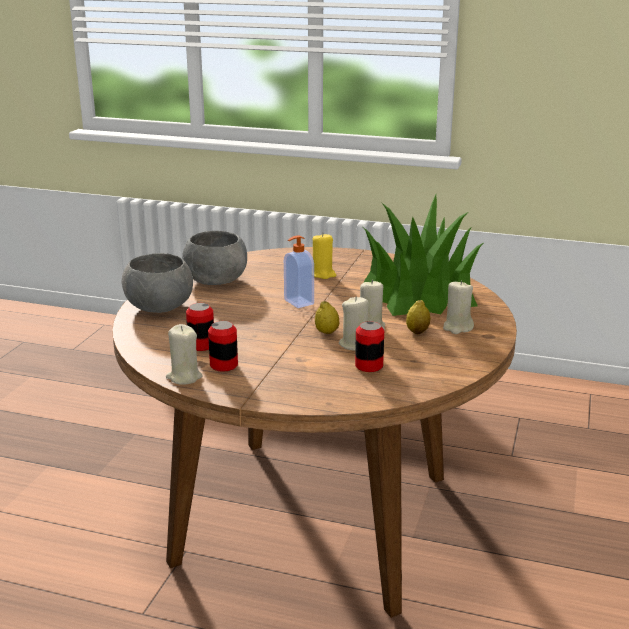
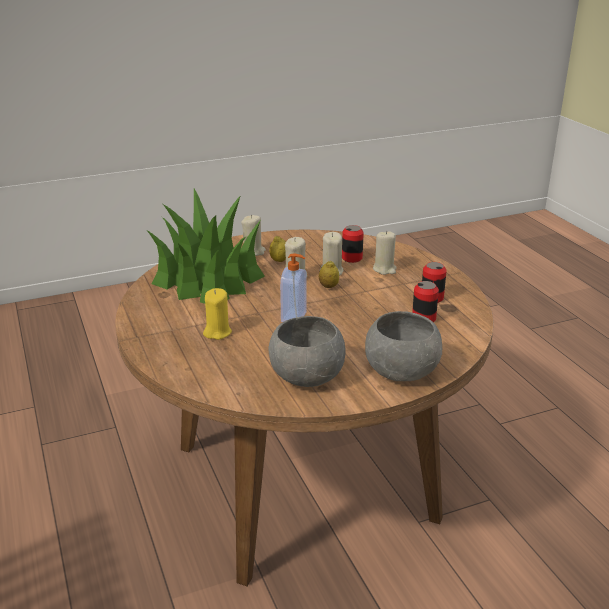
camera: 130 degrees left, 5 degrees up
beige candle [166,324,203,385] -> beige candle moved to [373,231,397,275]

